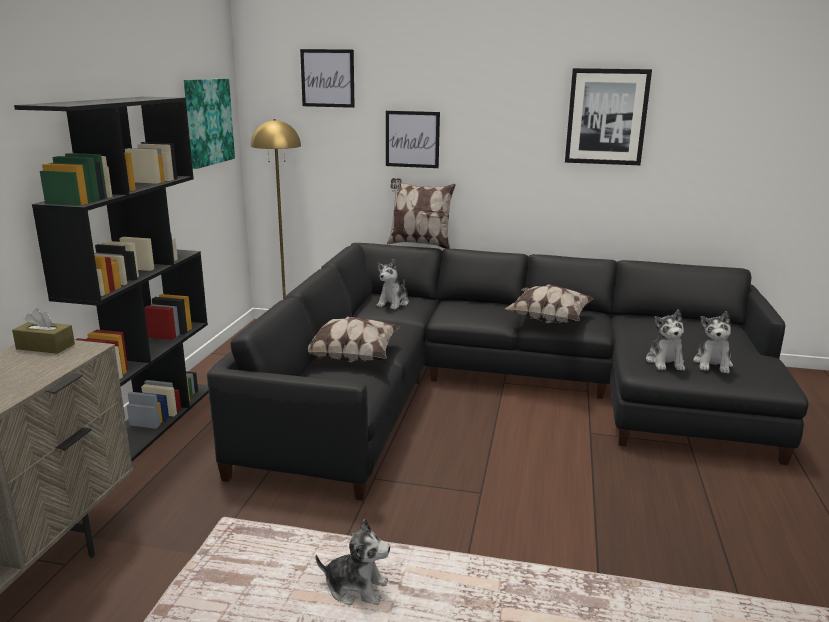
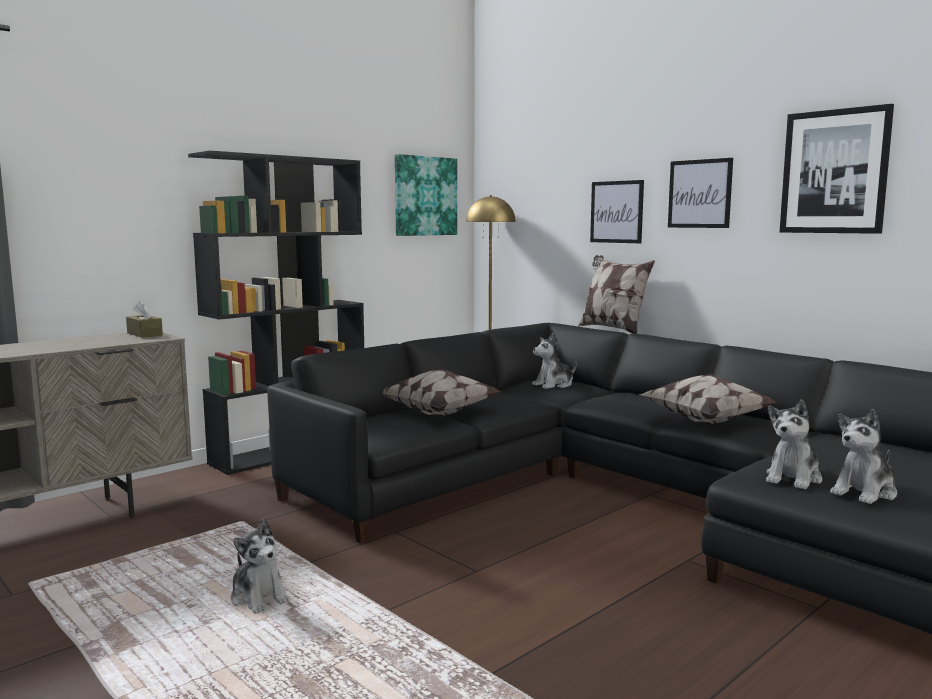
camera: 35 degrees right, 10 degrees down
picture [300,49,355,108] -> picture moved to [668,158,733,228]

